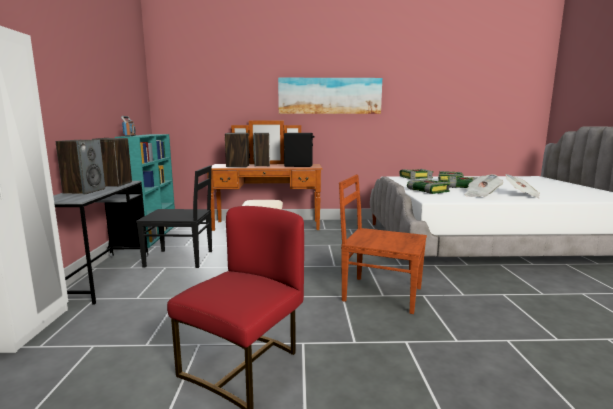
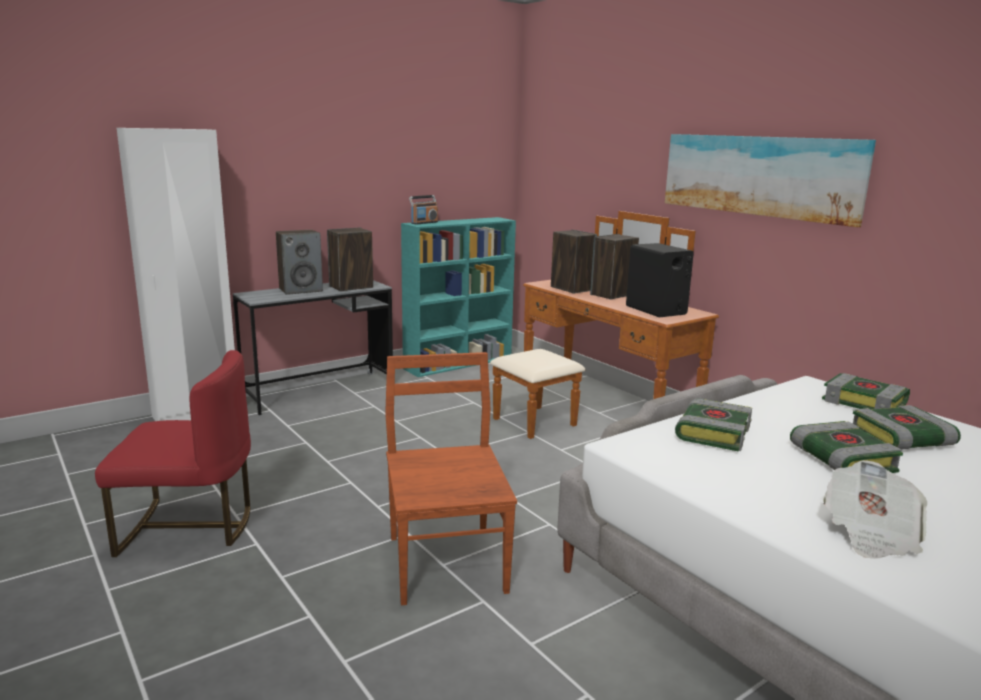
camera: 55 degrees right, 5 degrees up
black chair [136,165,212,268] -> none
newspaper [465,174,503,197] -> none

